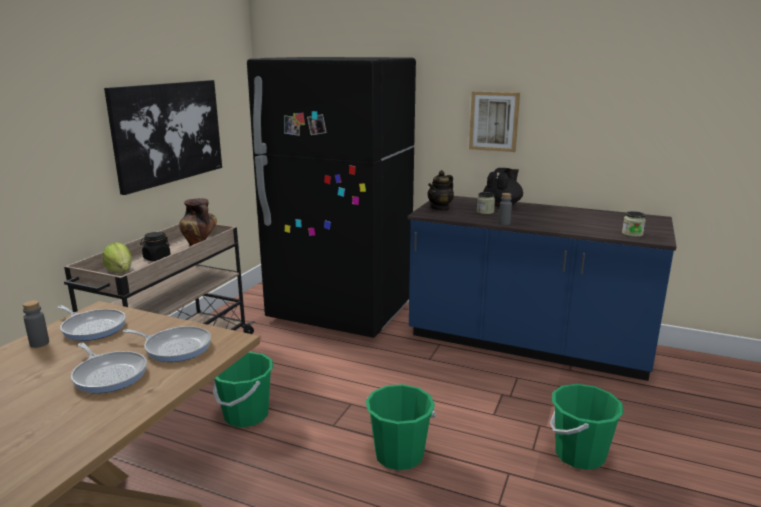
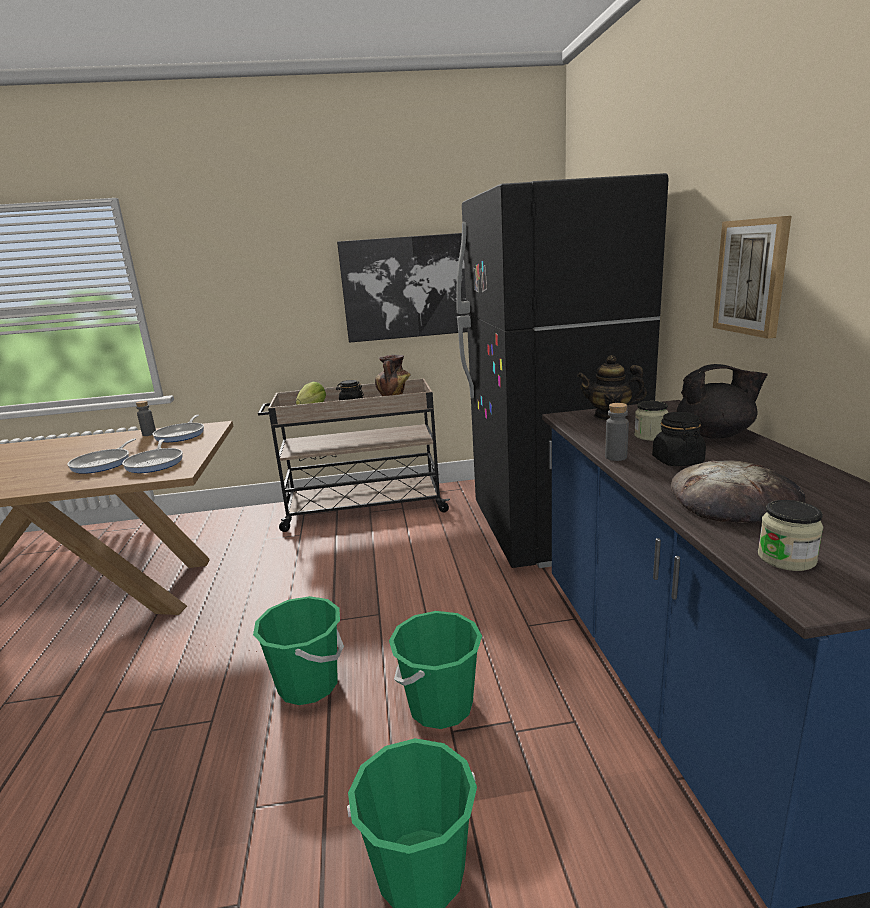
camera: 60 degrees right, 0 degrees up
green bucket [213,352,273,428] -> green bucket moved to [389,611,482,729]
none -> black jar [652,412,706,466]
none -> bread [671,460,806,523]

